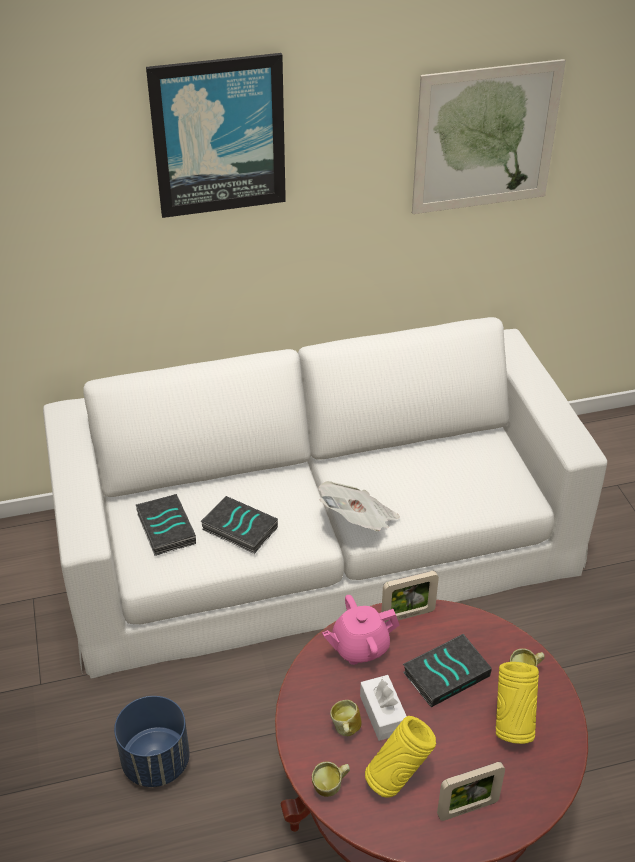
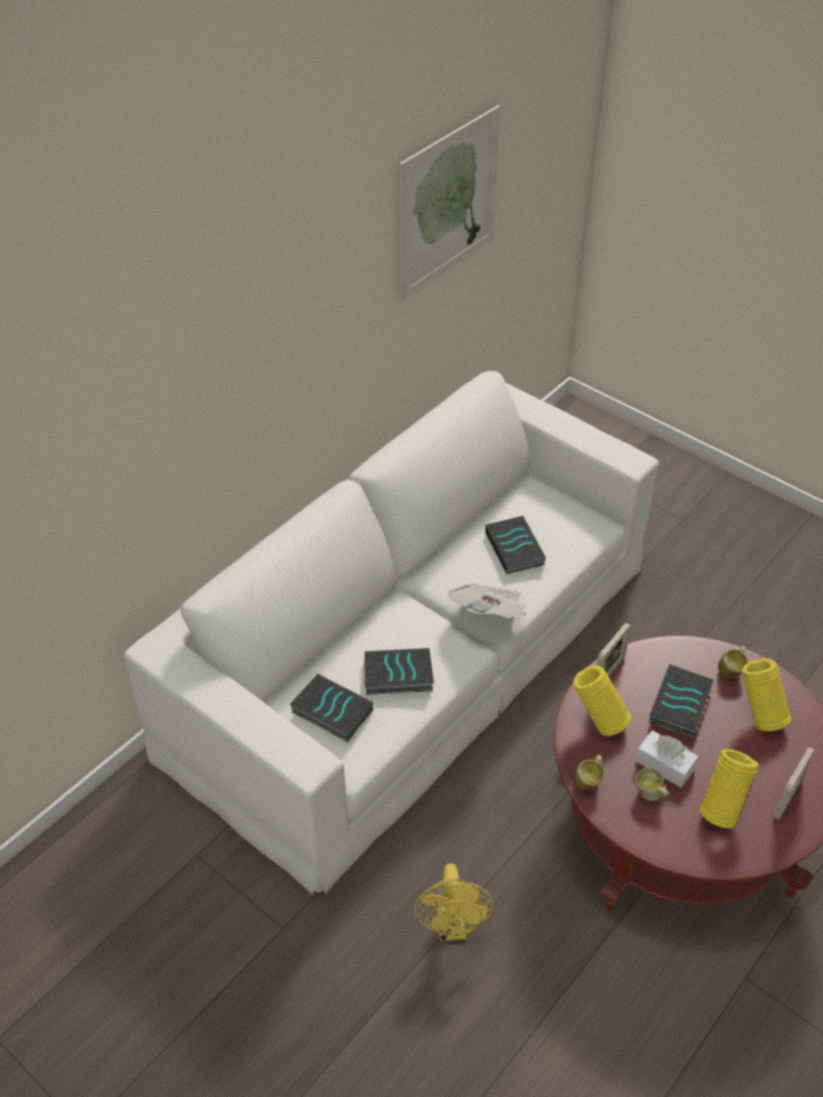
camera: 35 degrees left, 5 degrees up
blue planter [114,696,190,787] -> yellow fan [414,863,494,941]
picture [146,53,286,218] -> none
mug [312,761,350,797] -> mug moved to [574,754,604,791]
pink teapot [322,595,399,665] -> yellow vase [573,665,631,736]
none -> book [485,516,546,574]

